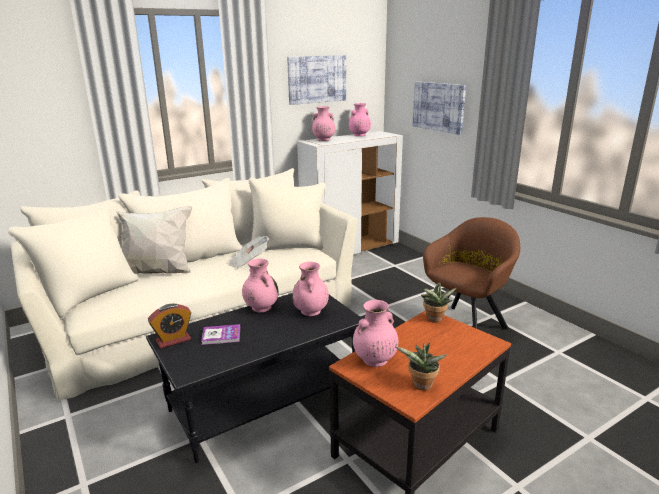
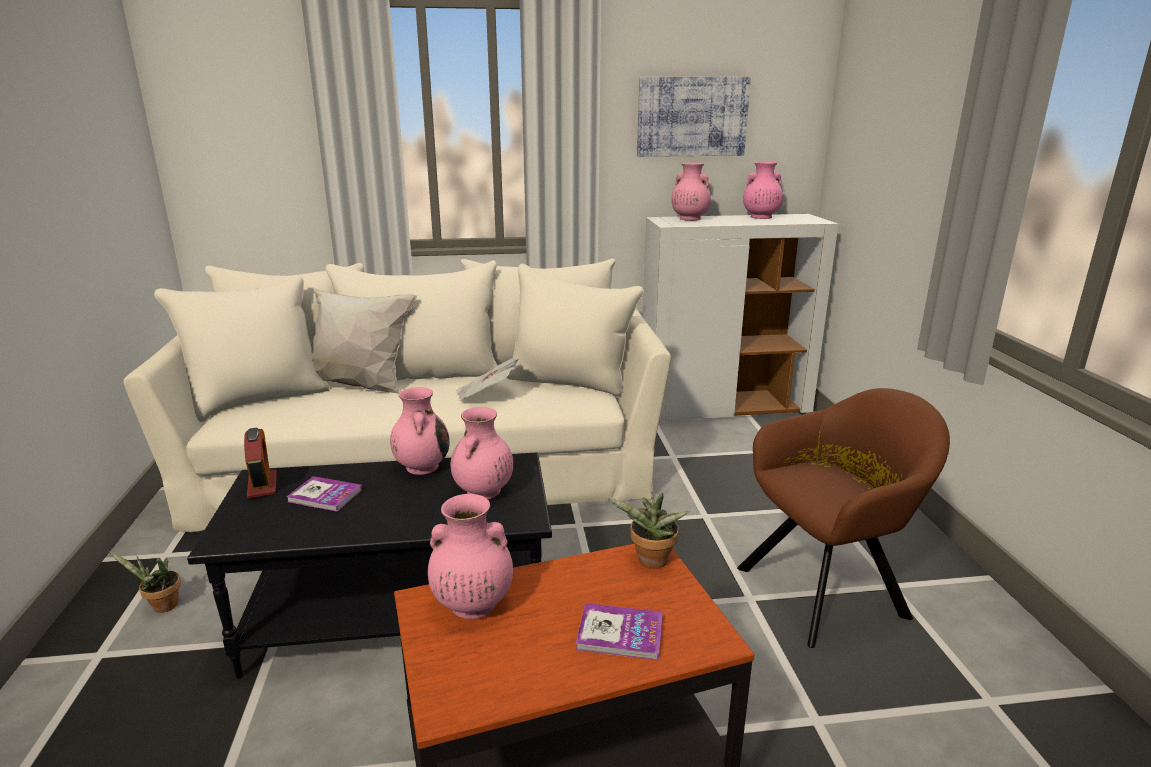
camera: 25 degrees right, 0 degrees up
alarm clock [148,304,191,349] -> alarm clock turned 105 degrees counterclockwise [244,428,277,499]
potted plant [396,343,447,391] -> potted plant moved to [109,551,181,613]
picture [412,82,466,135] -> none
none -> book [576,603,663,660]

